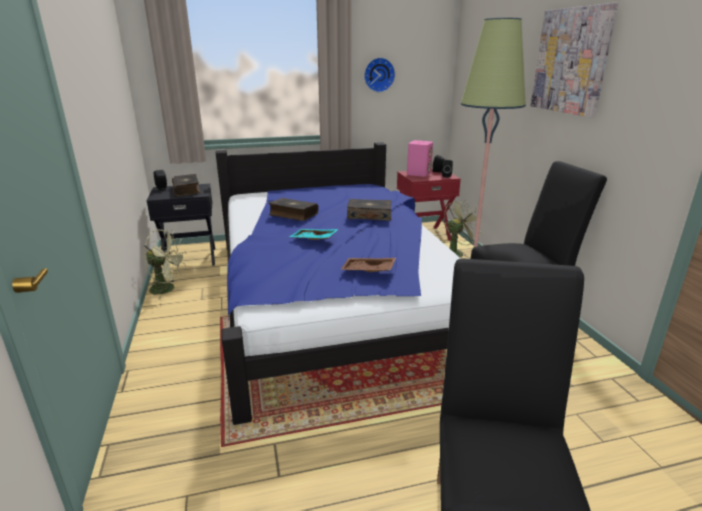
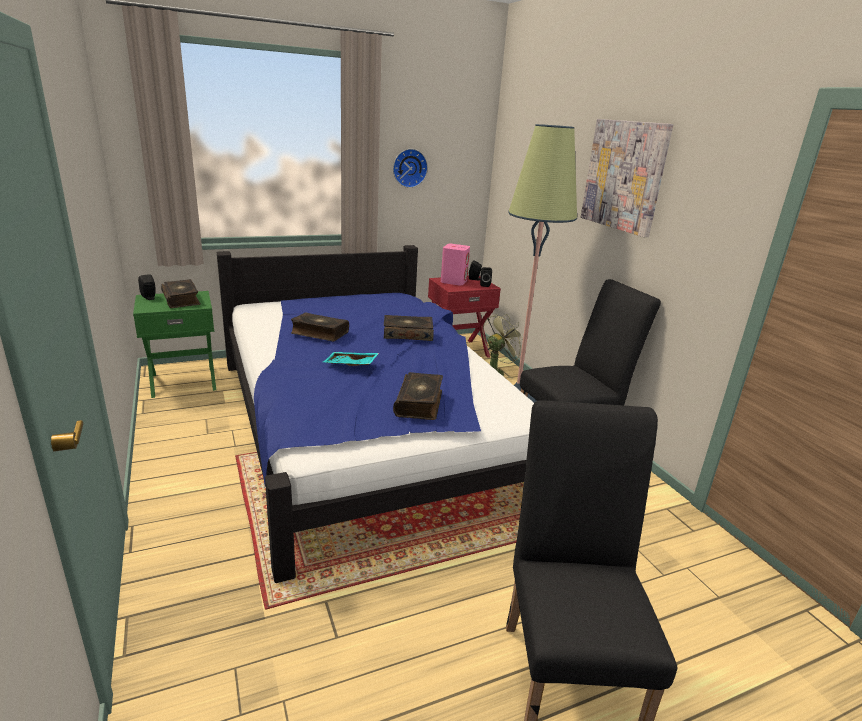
camera: 10 degrees left, 0 degrees up
green fan [144,229,186,300] -> none
black nightstand [147,184,215,266] -> green nightstand [133,291,216,398]
brown tray [340,258,396,272] -> book [393,372,443,420]

